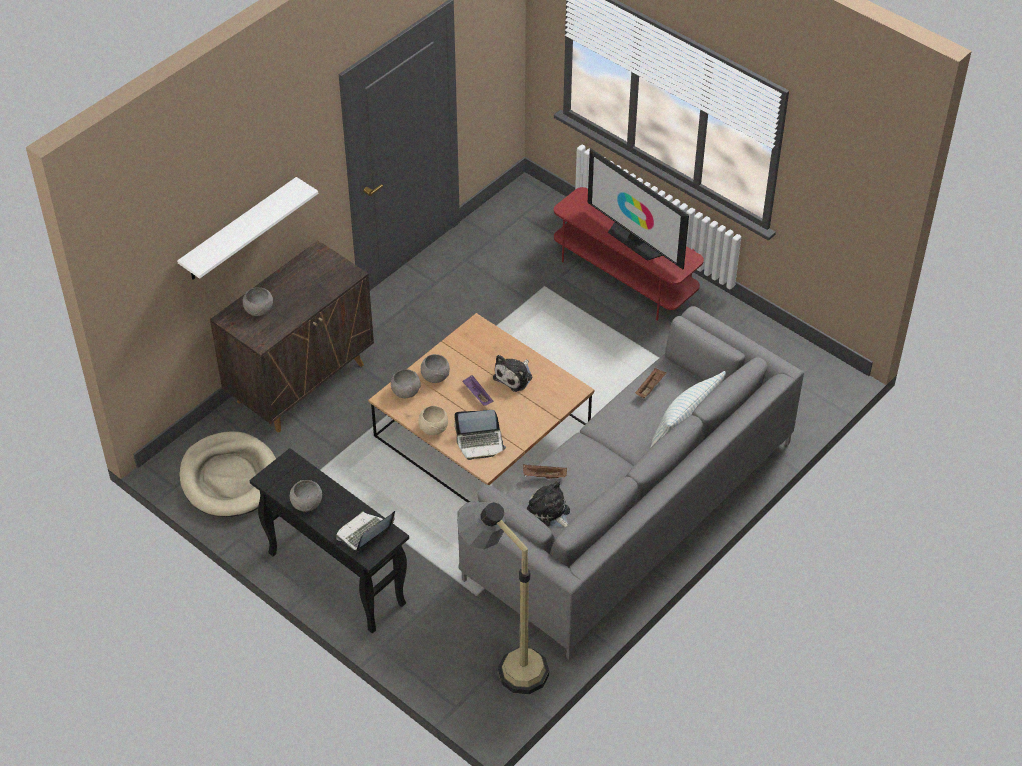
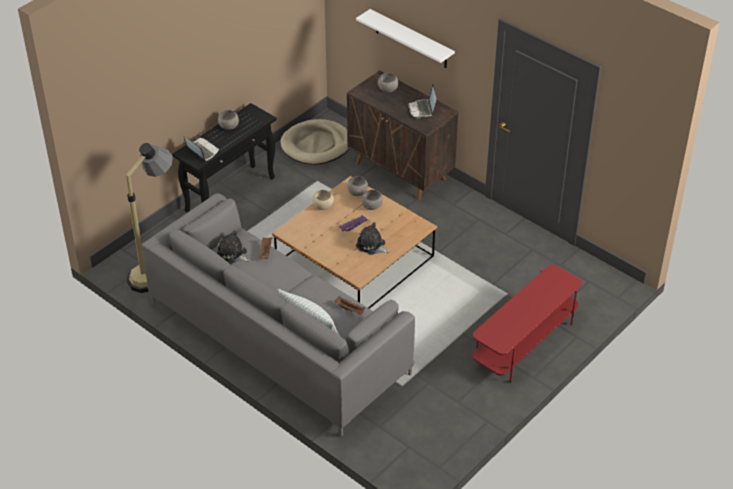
camera: 90 degrees right, 5 degrees down
laptop [454,410,506,460] -> laptop moved to [408,84,437,118]
plush toy [527,481,570,527] -> plush toy turned 105 degrees counterclockwise [217,230,250,264]
television [588,148,689,269] -> none

